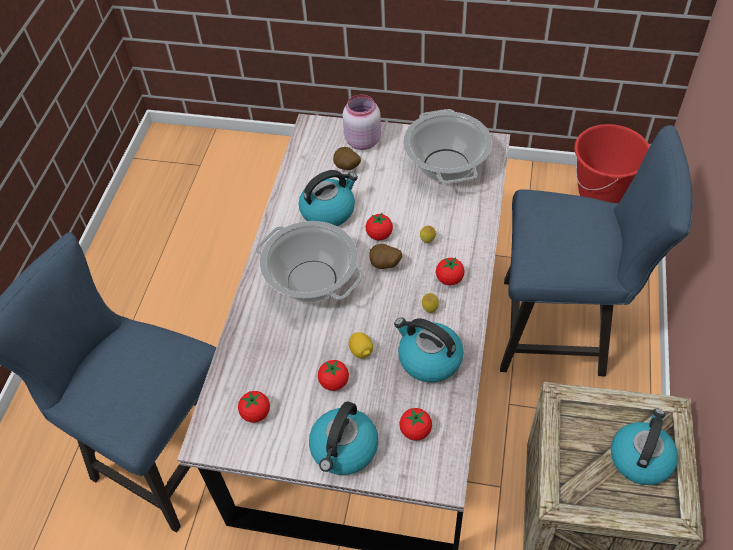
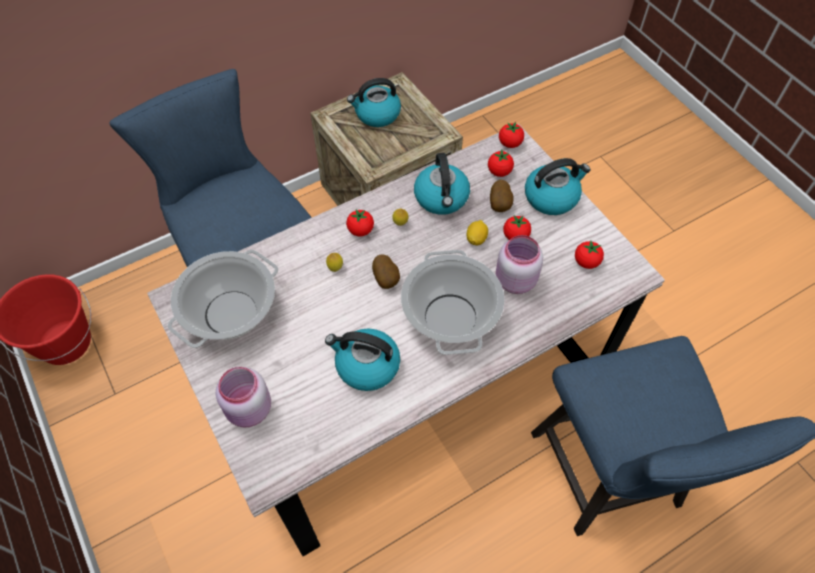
camera: 135 degrees left, 5 degrees up
potato [333,147,361,170] -> potato moved to [490,180,513,212]
tomato [365,213,393,241] -> tomato moved to [499,122,524,148]
none -> pink jar [496,235,543,294]

